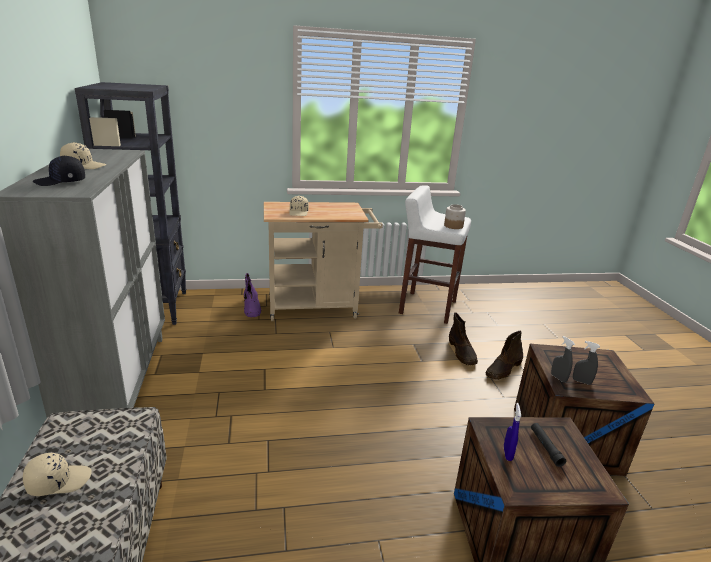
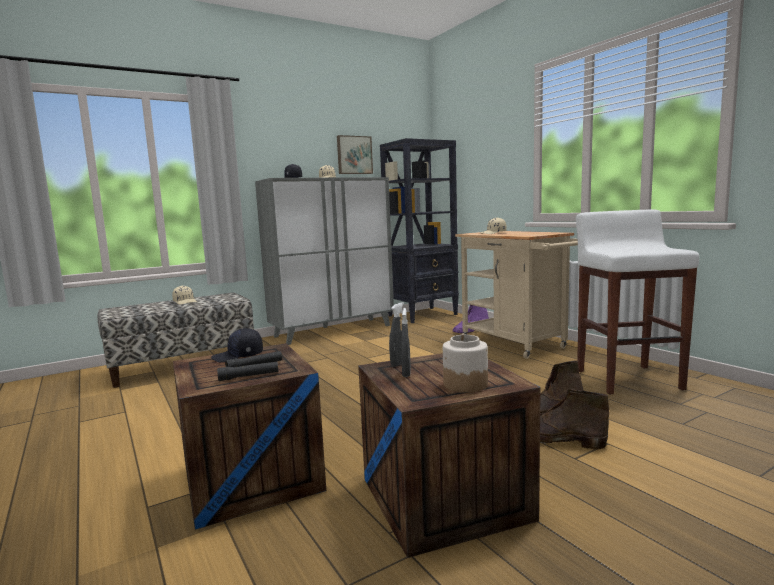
camera: 70 degrees right, 15 degrees down
jar [444,204,466,229] -> jar moved to [443,335,488,393]
blue spray bottle [504,403,521,461] -> black cap [211,328,263,362]
none -> black flashlight [217,362,278,381]
none -> picture [337,135,373,174]

